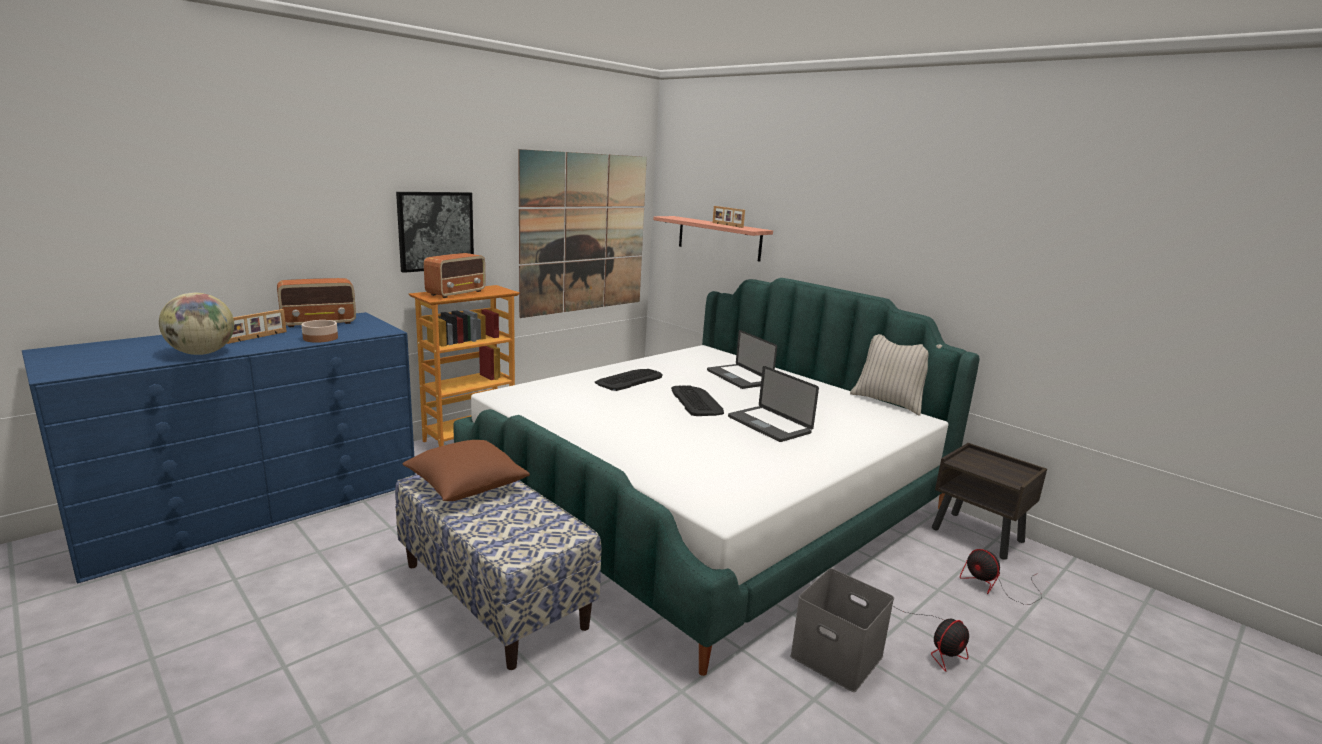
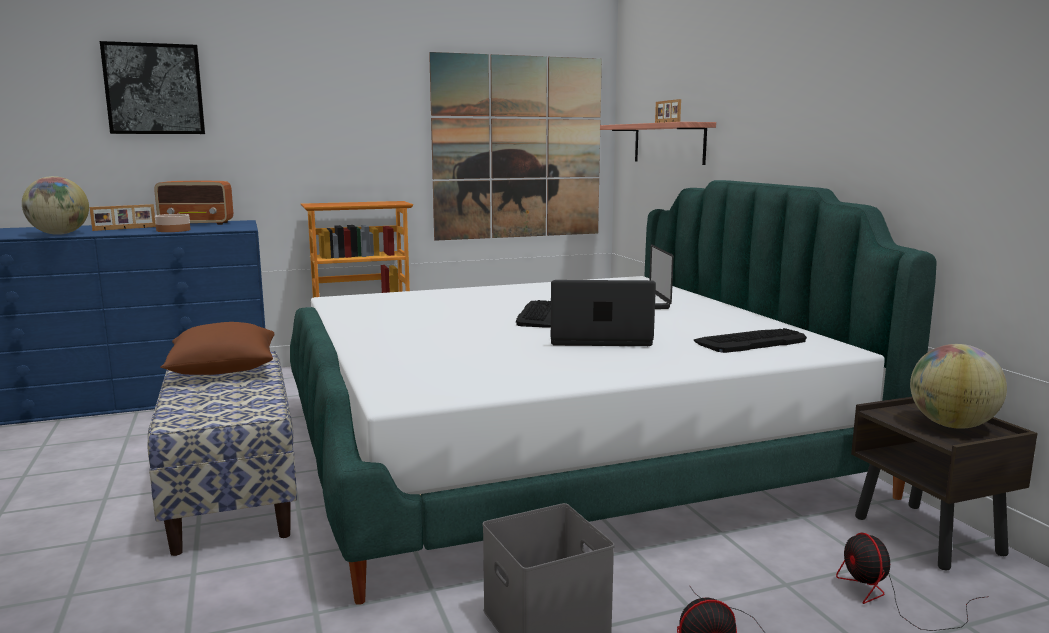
camera: 25 degrees right, 5 degrees down
picture [396,192,474,273] -> picture moved to [100,41,205,134]
radio [424,253,486,298] -> none
keyboard [595,369,663,391] -> keyboard moved to [694,328,807,353]
laptop [728,366,819,442] -> laptop turned 105 degrees clockwise [551,280,656,346]
beige pillow [850,334,942,416] -> none
none -> globe [910,344,1007,429]

